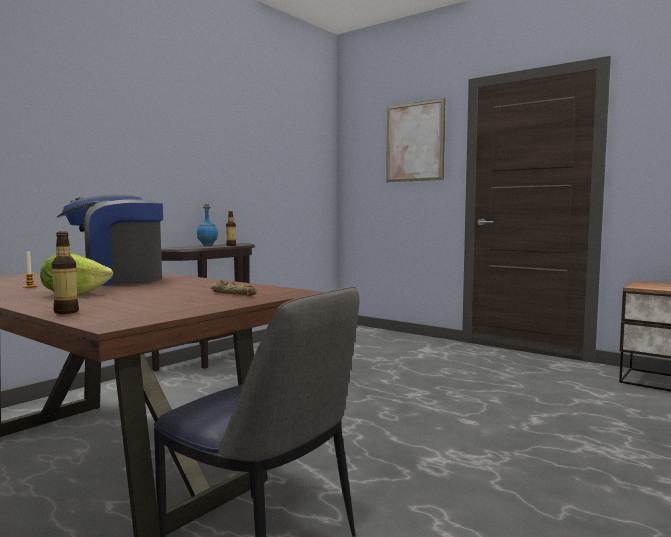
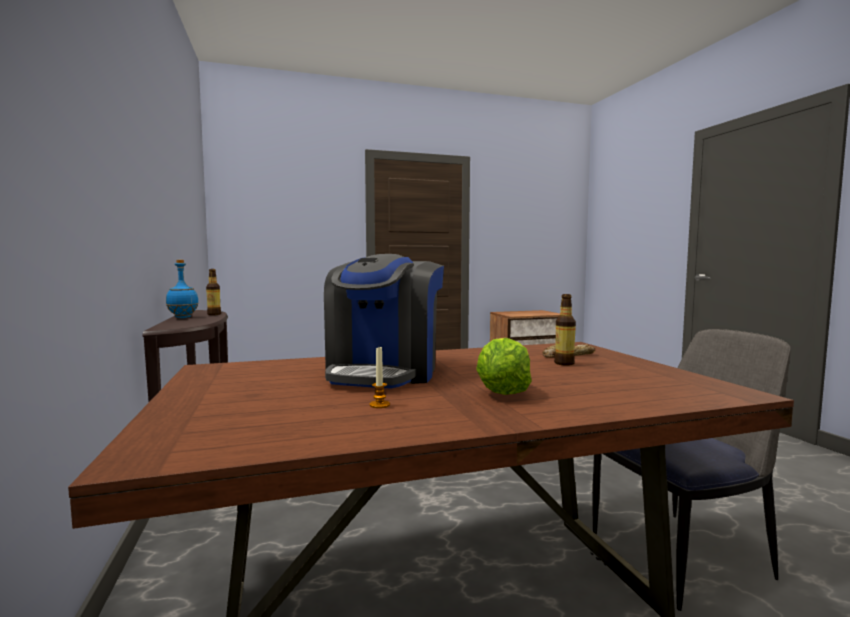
camera: 55 degrees left, 0 degrees up
bottle [51,232,79,314] -> bottle moved to [554,294,576,366]
picture [386,98,445,182] -> none

